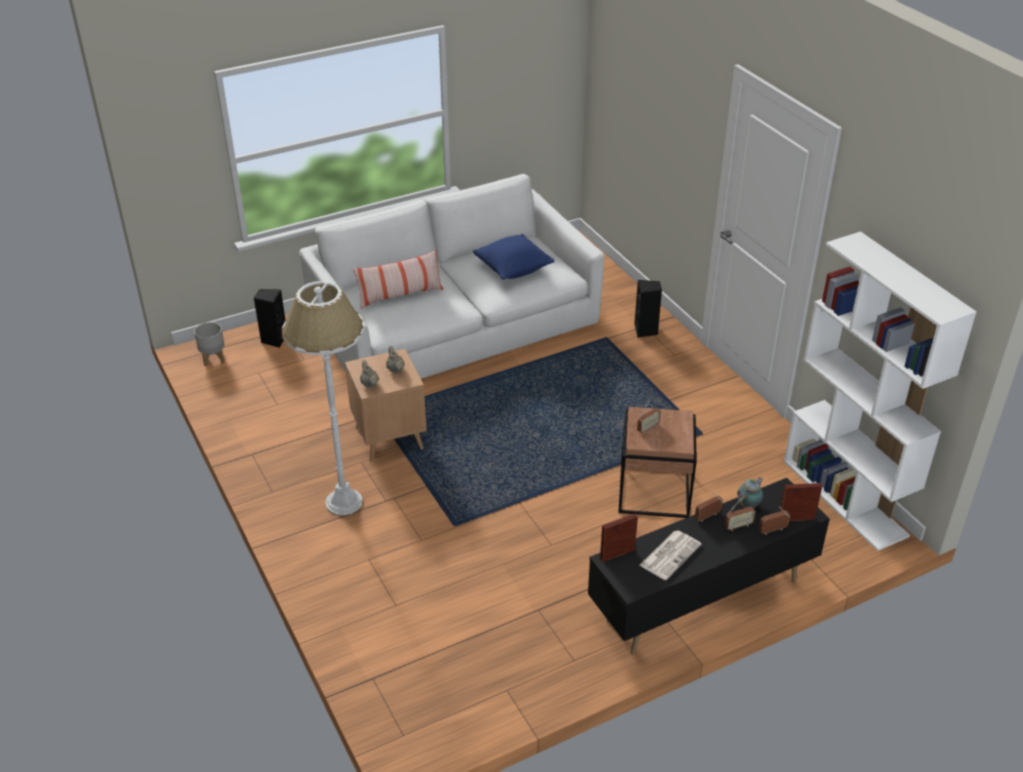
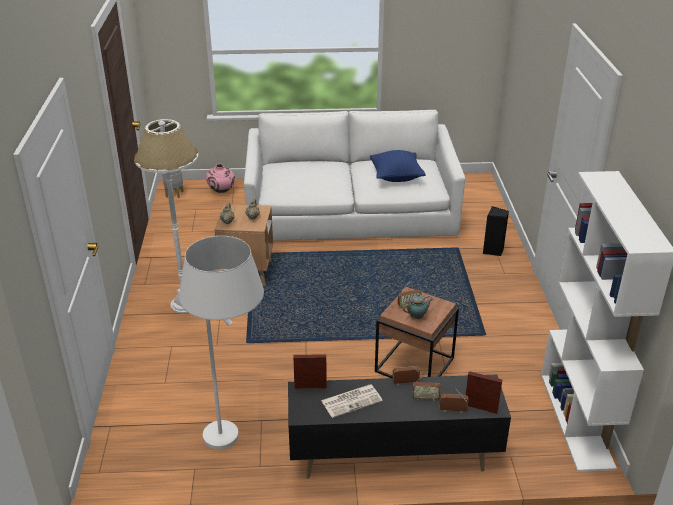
camera: 25 degrees right, 5 degrees down
black speaker [254,289,285,348] -> pink vase [206,164,235,193]
pillow [353,250,443,309] -> none
teapot [737,478,763,508] -> teapot moved to [403,293,433,319]
none -> white floor lamp [179,236,264,449]

